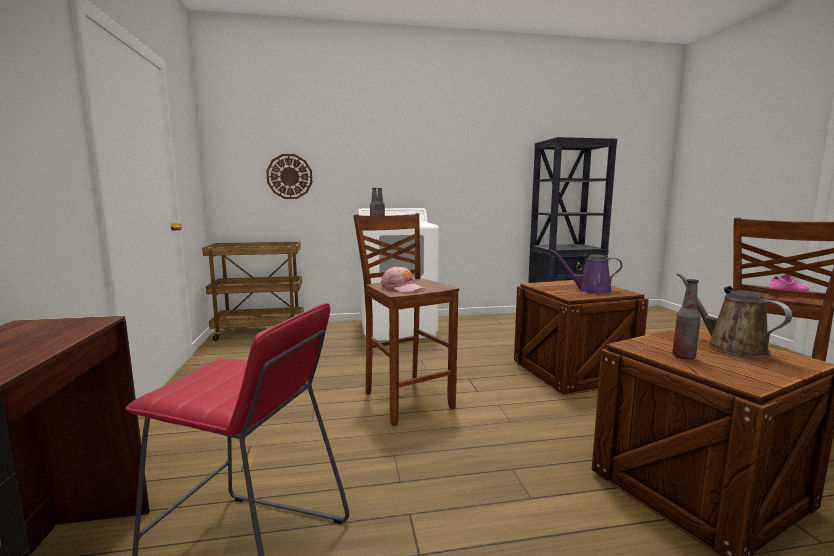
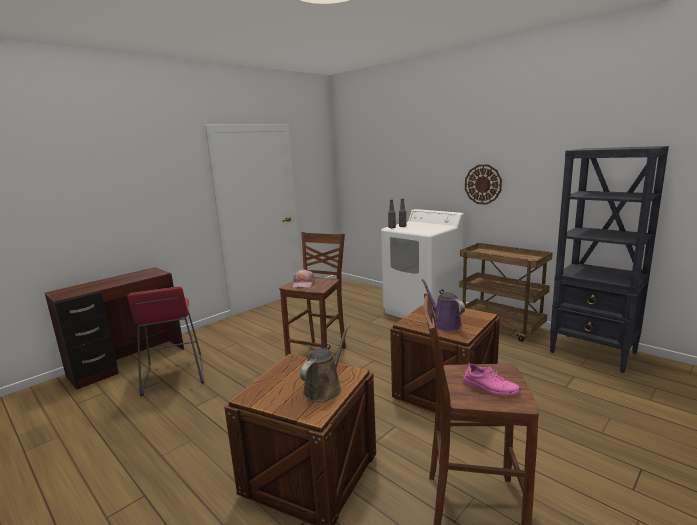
camera: 55 degrees right, 5 degrees up
brown cart [202,242,304,341] -> brown cart moved to [459,243,553,342]
wall clock [266,154,312,199] -> wall clock moved to [465,165,502,205]
bottle [672,279,701,359] -> none

